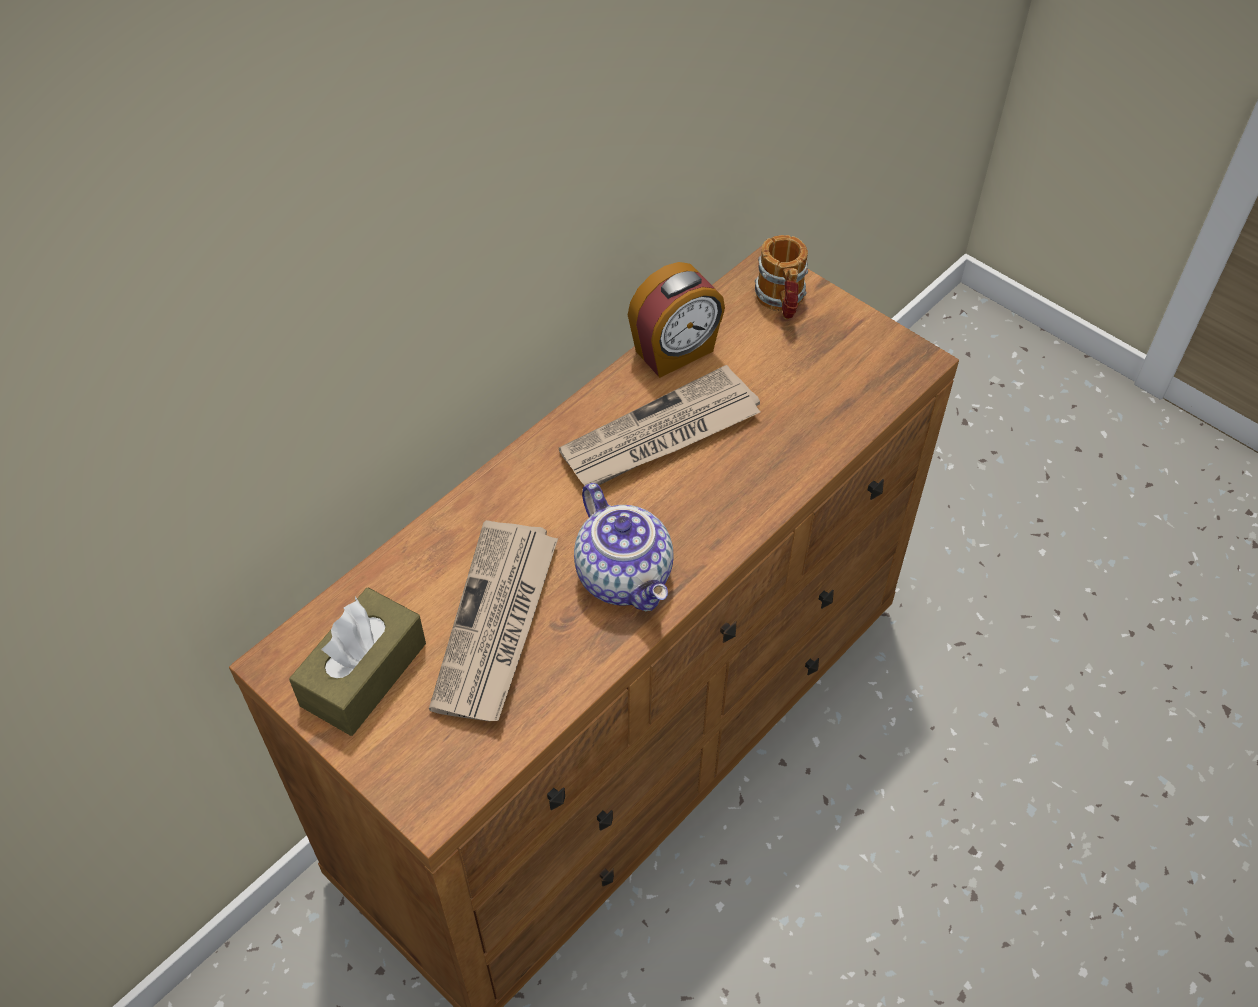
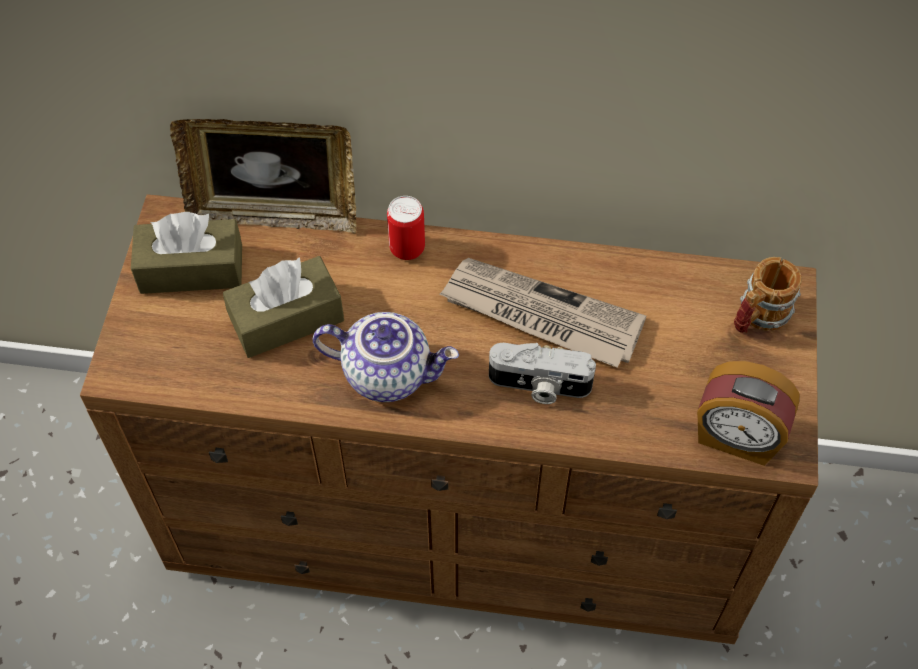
camera: 55 degrees right, 5 degrees up
newspaper [429,520,558,721] -> brown tissue box [223,256,344,358]
teapot [574,483,674,611] -> teapot turned 105 degrees counterclockwise [313,312,459,402]
alarm clock [628,262,725,378] -> alarm clock moved to [697,361,800,466]
none -> picture frame [170,119,357,234]
none -> can [387,196,425,260]
none -> camera [489,343,596,404]

